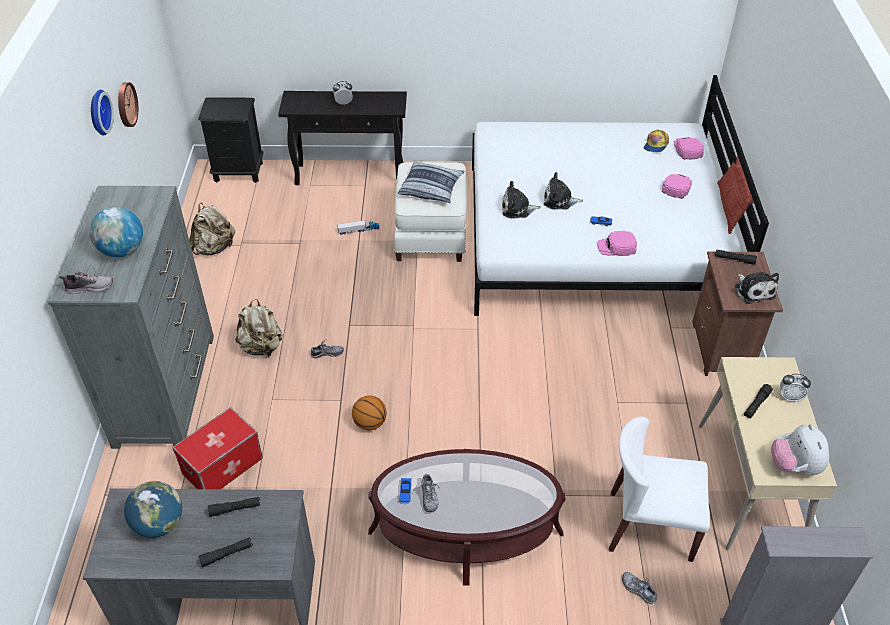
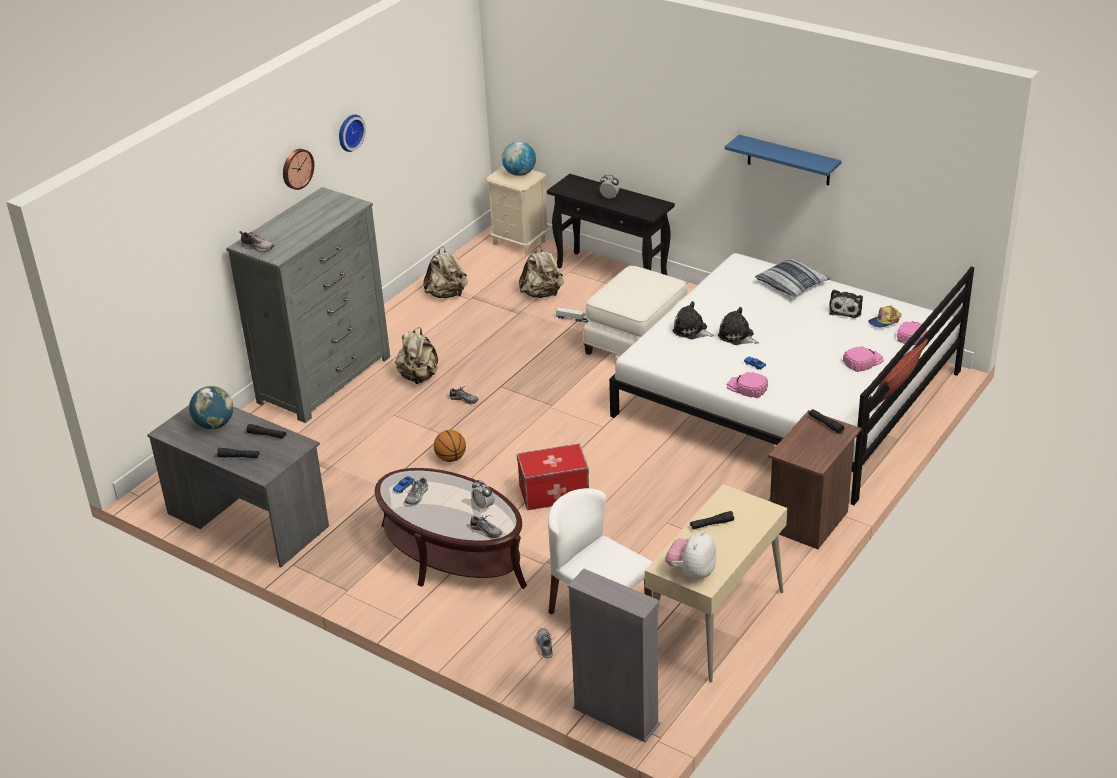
camera: 35 degrees right, 10 degrees down
globe [90,207,143,257] -> globe moved to [502,141,536,176]
wall clock [118,82,138,127] -> wall clock moved to [283,149,314,190]
storage box [172,407,263,489] -> storage box moved to [517,444,589,510]
black nightstand [198,97,264,183] -> beige nightstand [486,166,549,255]
pillow [398,162,465,203] -> pillow moved to [755,257,831,298]
plush toy [735,272,779,304] -> plush toy moved to [829,290,863,318]
alarm clock [780,374,811,402] -> alarm clock moved to [472,480,495,512]
none -> shoe [470,516,502,538]
none -> beige backpack [519,246,564,298]
none -> blue shelf [725,135,841,186]

